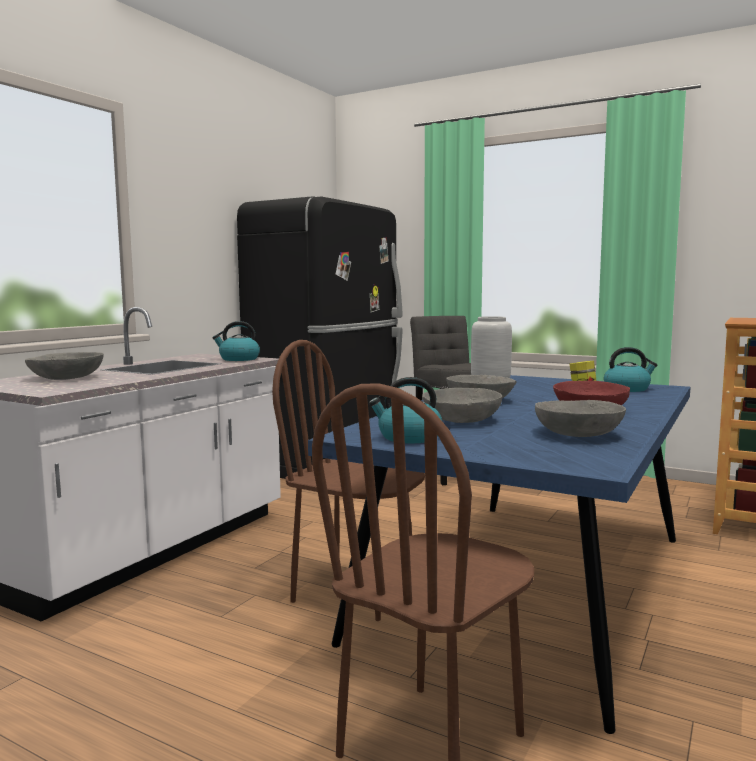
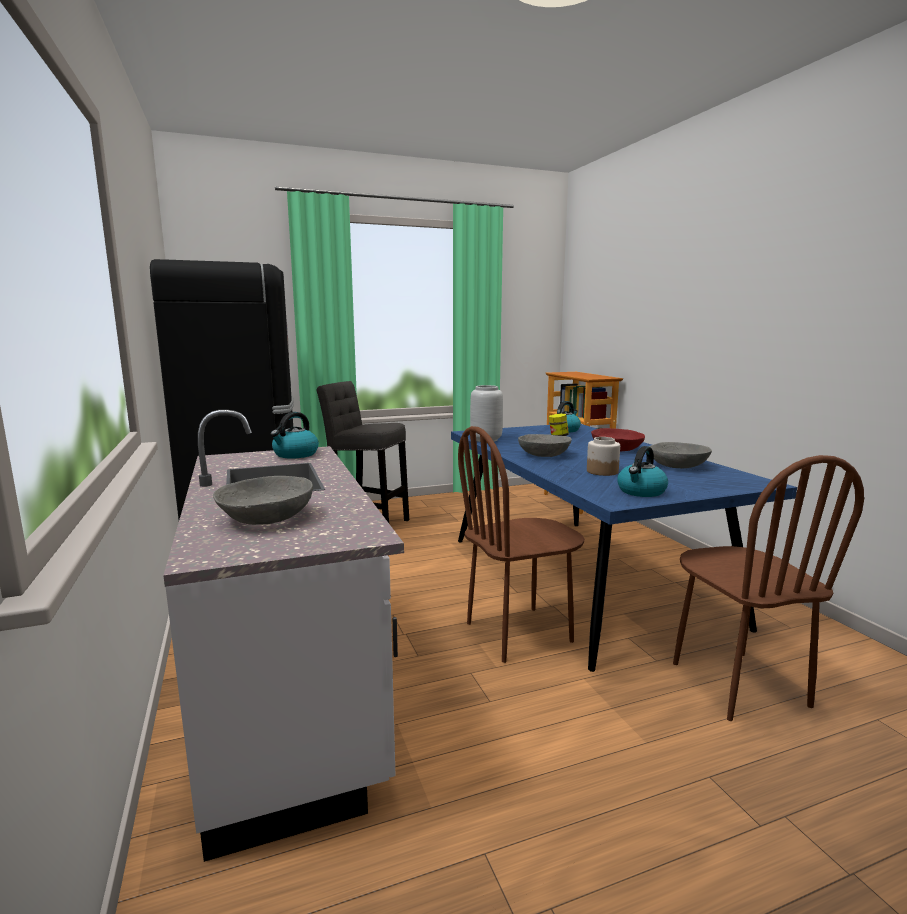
camera: 50 degrees left, 5 degrees up
grey bowl [422,388,502,423] -> jar [587,437,620,476]

